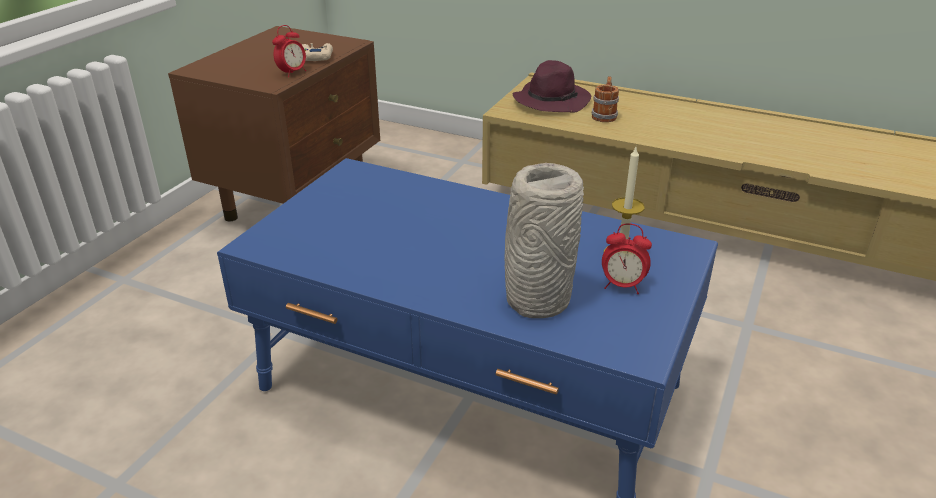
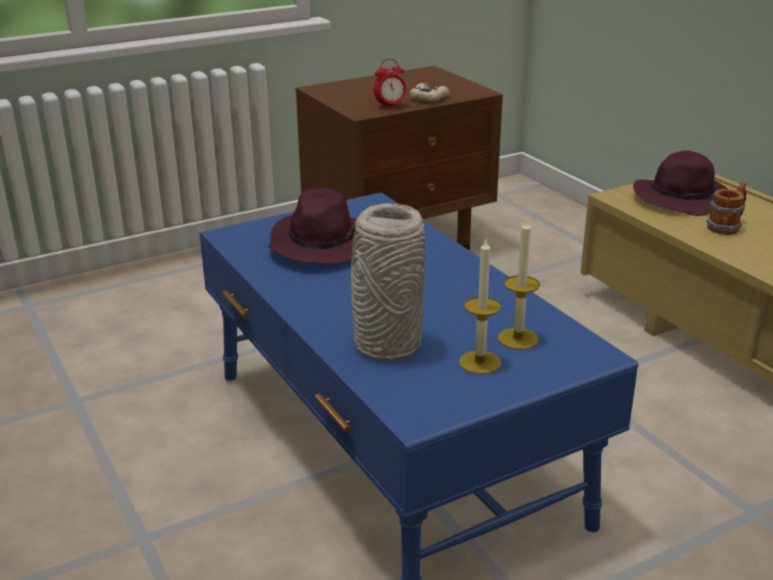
camera: 35 degrees right, 5 degrees down
alarm clock [602,223,652,294] -> candle [459,237,502,374]
none -> purple hat [268,188,357,264]

